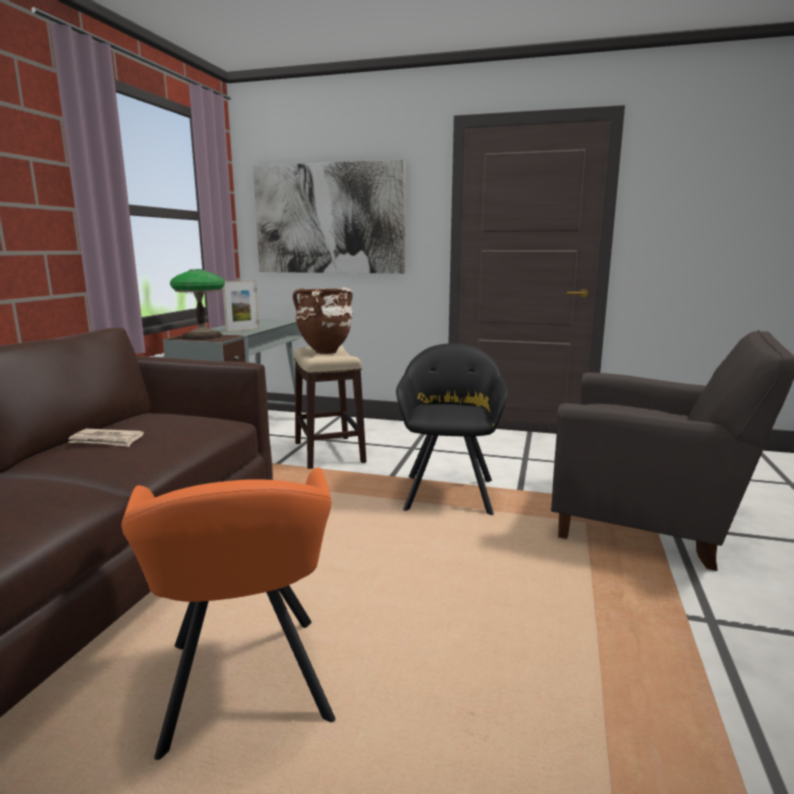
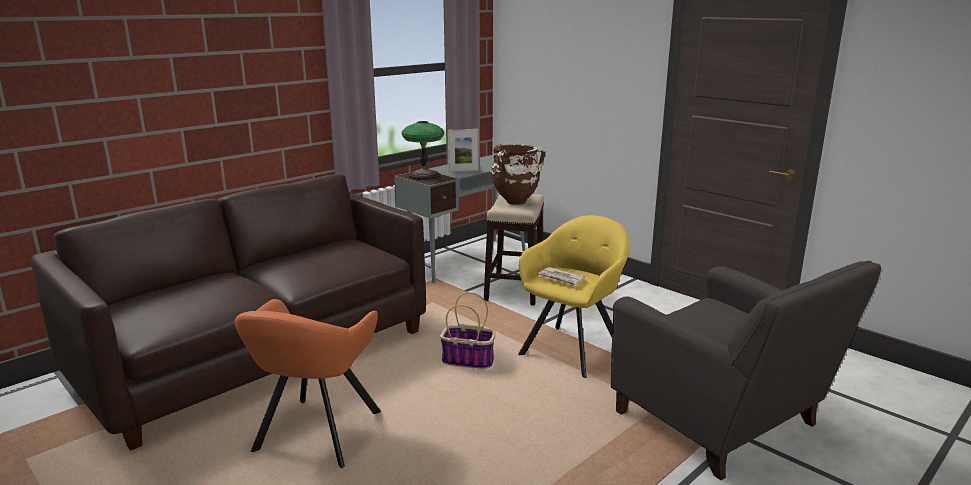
camera: 30 degrees right, 5 degrees up
newspaper [67,429,144,447] -> newspaper moved to [538,267,585,287]
picture [253,159,405,274] -> none
black armchair [396,343,508,515] -> yellow armchair [518,215,630,378]
none -> basket [440,292,495,369]

